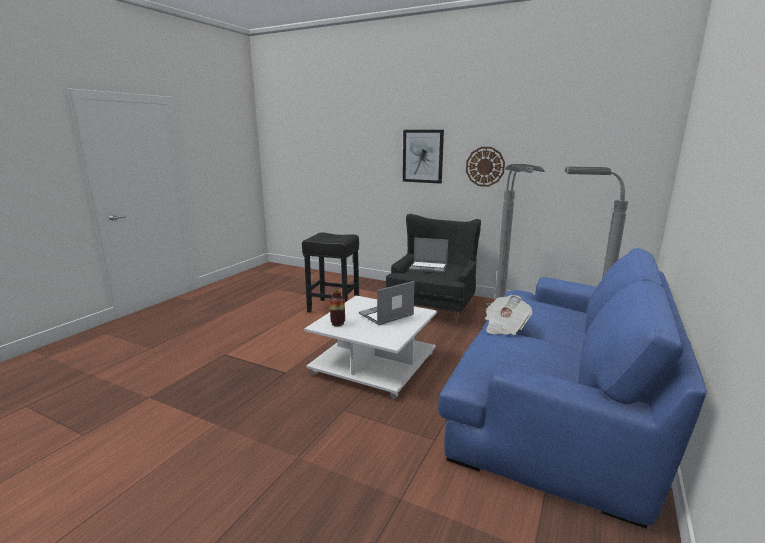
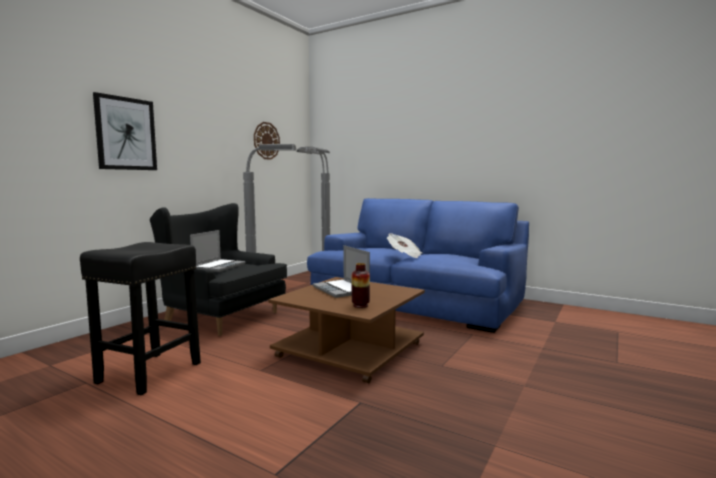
camera: 85 degrees left, 10 degrees down
white coffee table [304,296,437,399] -> brown coffee table [268,277,425,383]
wall clock [466,147,505,187] -> wall clock moved to [254,122,280,160]

